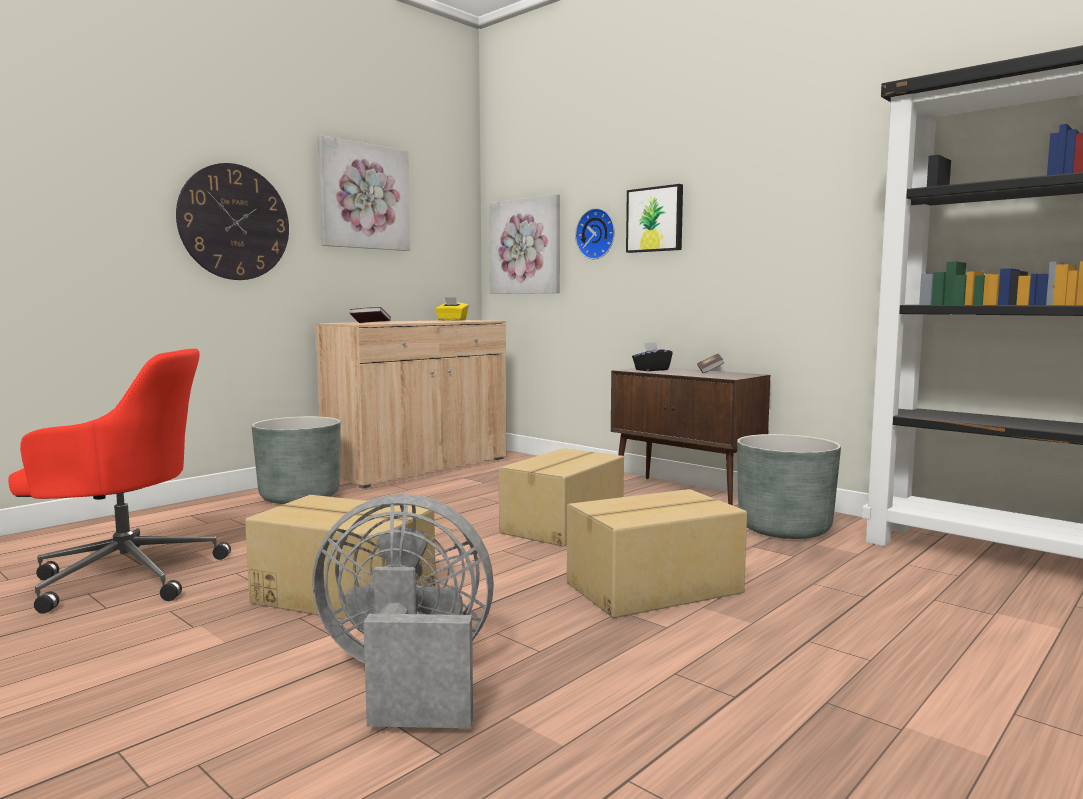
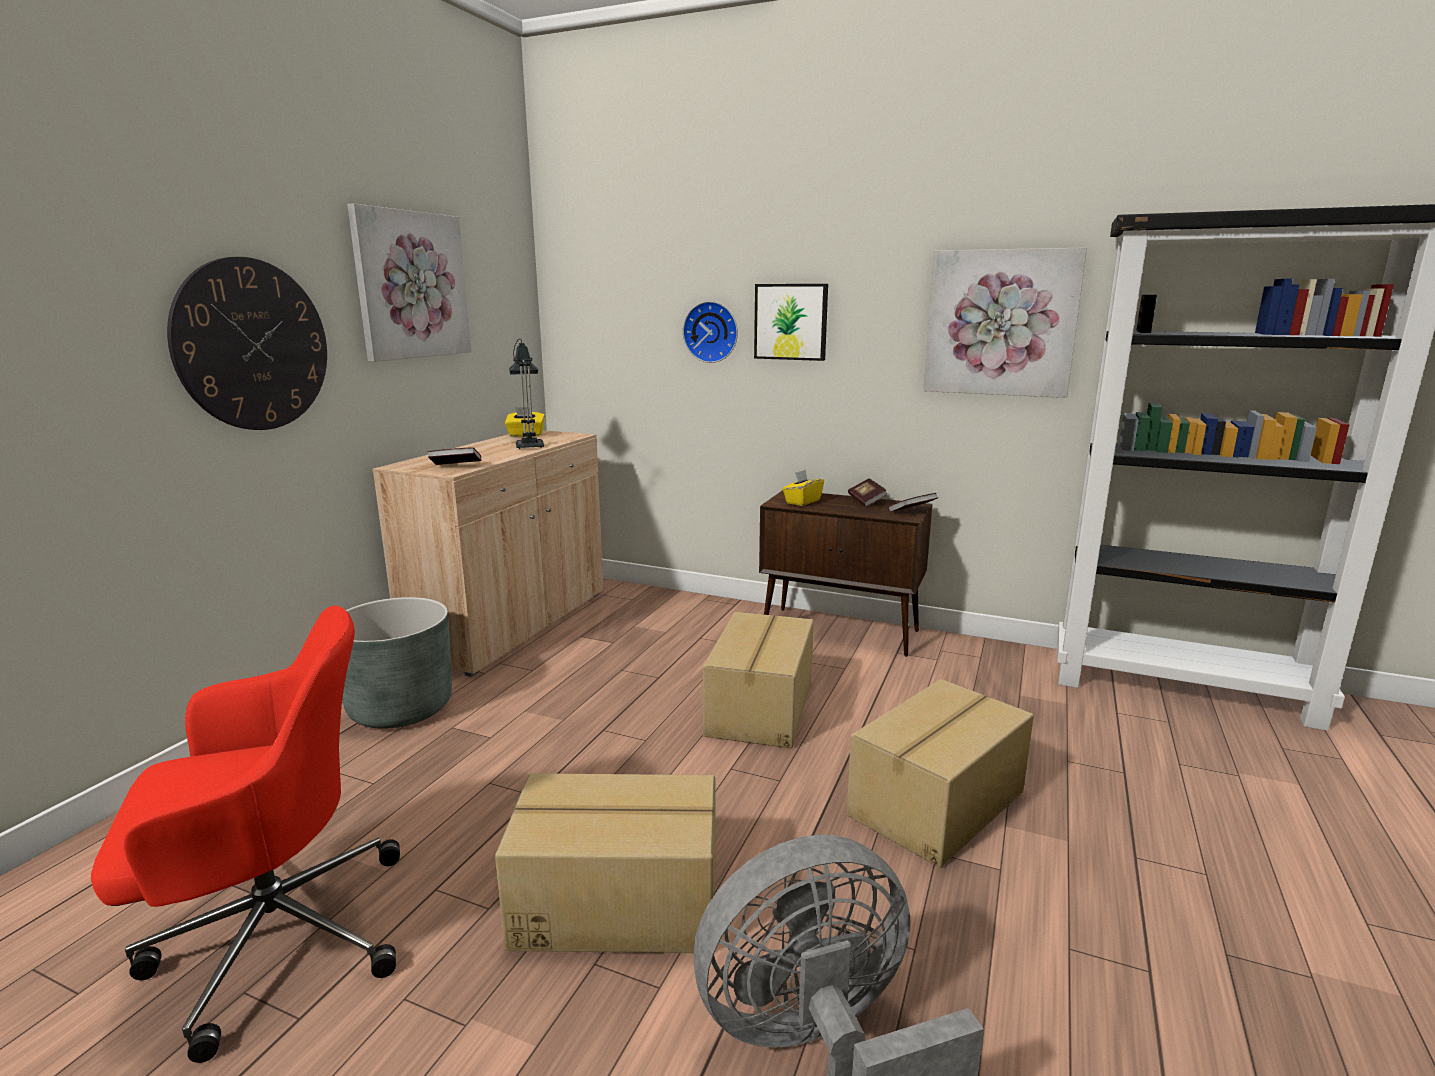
camera: 20 degrees left, 10 degrees up
picture [489,194,560,294] -> picture moved to [923,247,1087,398]
black tissue box [632,342,673,371] -> yellow tissue box [783,469,824,506]
grey planter [737,434,841,539] -> none
none -> table lamp [509,339,544,449]
none -> book [888,493,937,512]

